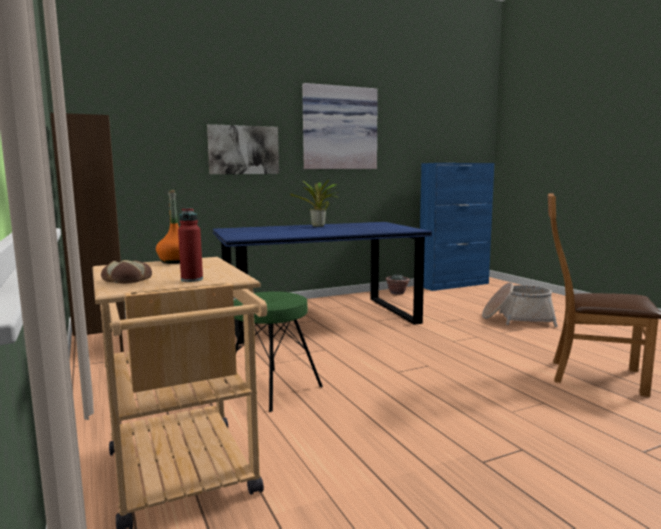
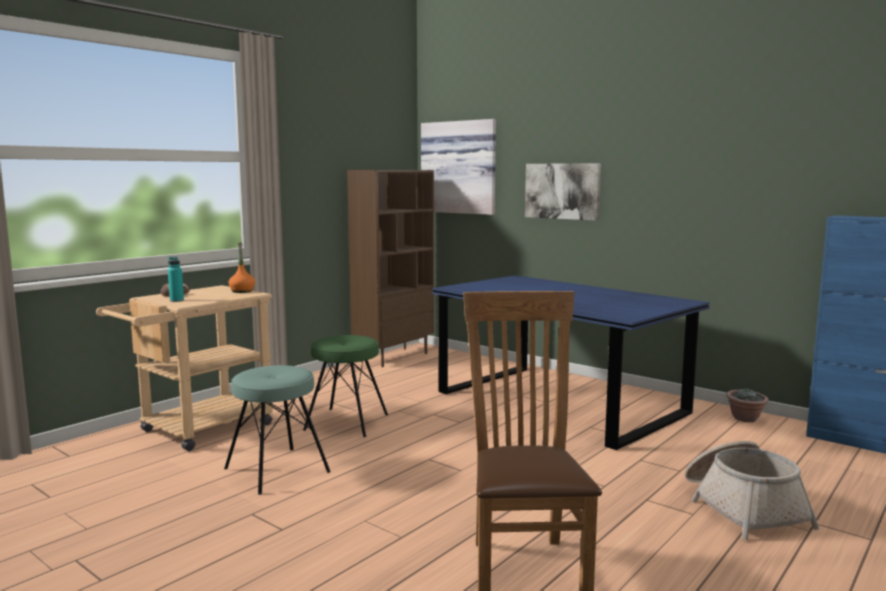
camera: 65 degrees right, 0 degrees up
red bottle [178,208,203,282] -> turquoise bottle [168,257,184,302]
potted plant [290,179,339,227] -> none
picture [302,83,378,169] -> picture moved to [421,119,496,215]
none -> turquoise stool [224,365,331,495]

